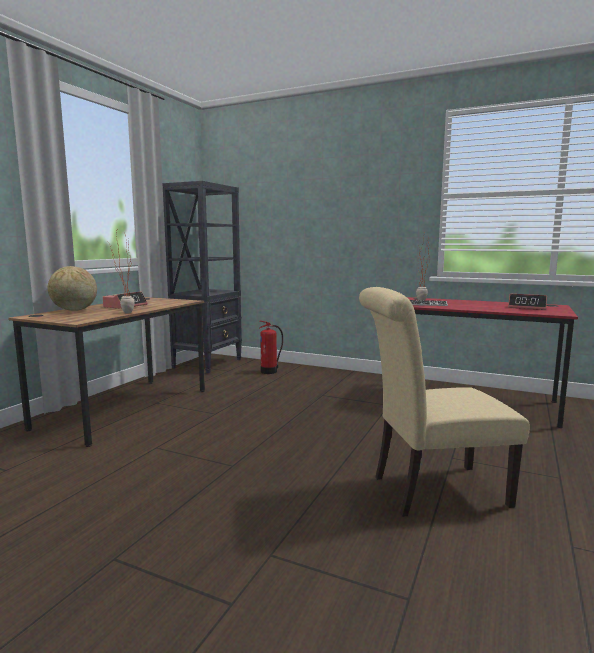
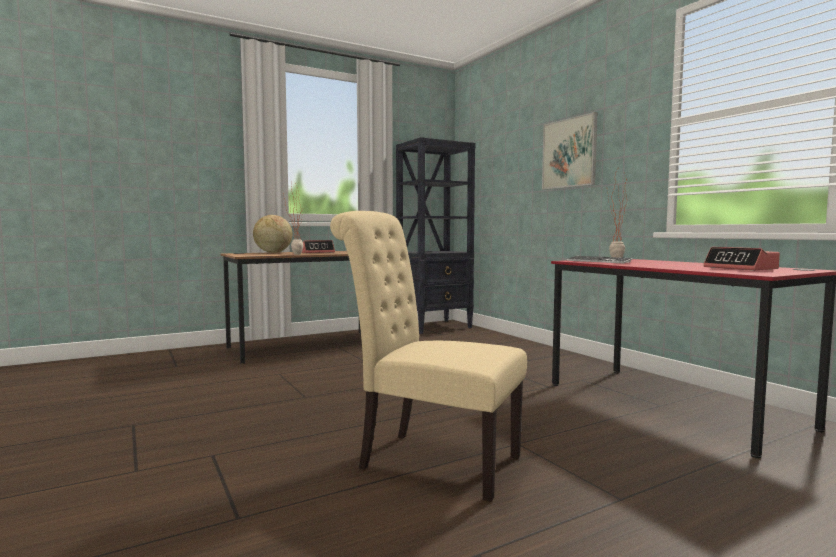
camera: 35 degrees right, 5 degrees down
fire extinguisher [259,321,283,374] -> none
none -> picture [542,112,597,190]

